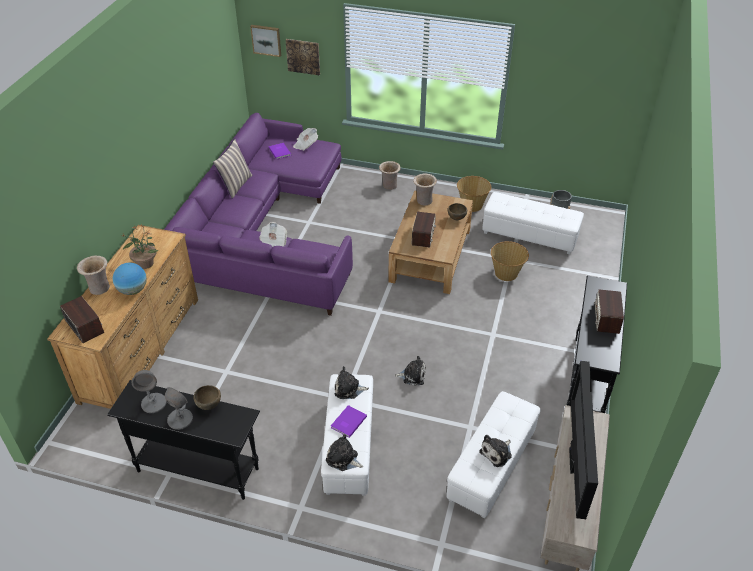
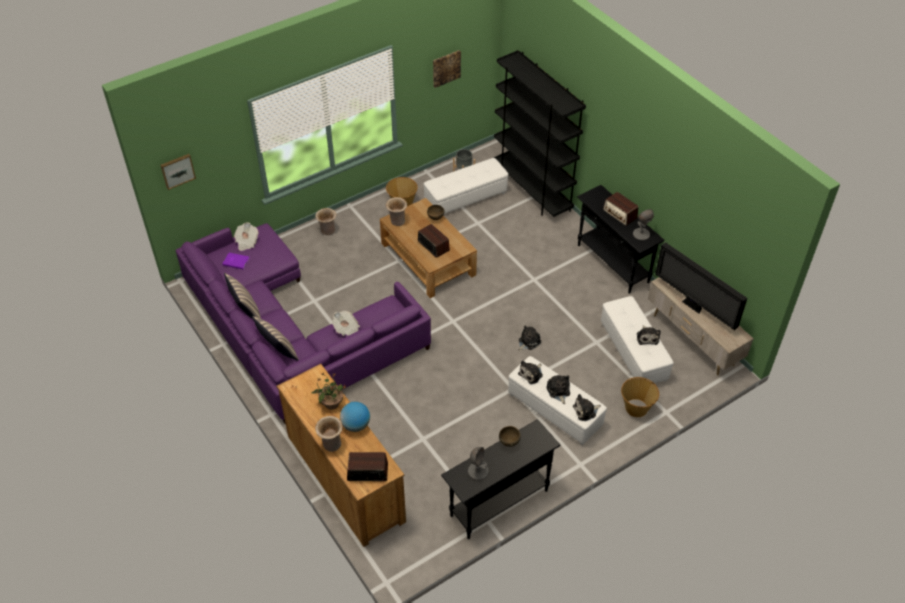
camera: 50 degrees left, 5 degrees up
grey table lamp [165,387,193,430] -> grey table lamp moved to [633,209,654,241]
picture [286,39,320,75] -> picture moved to [433,50,461,88]
purple book [331,405,367,438] -> plush toy [547,375,570,404]
basket [491,241,529,281] -> basket moved to [621,377,659,417]
none -> pillow [252,316,299,360]
none -> black bookcase [493,50,586,217]

